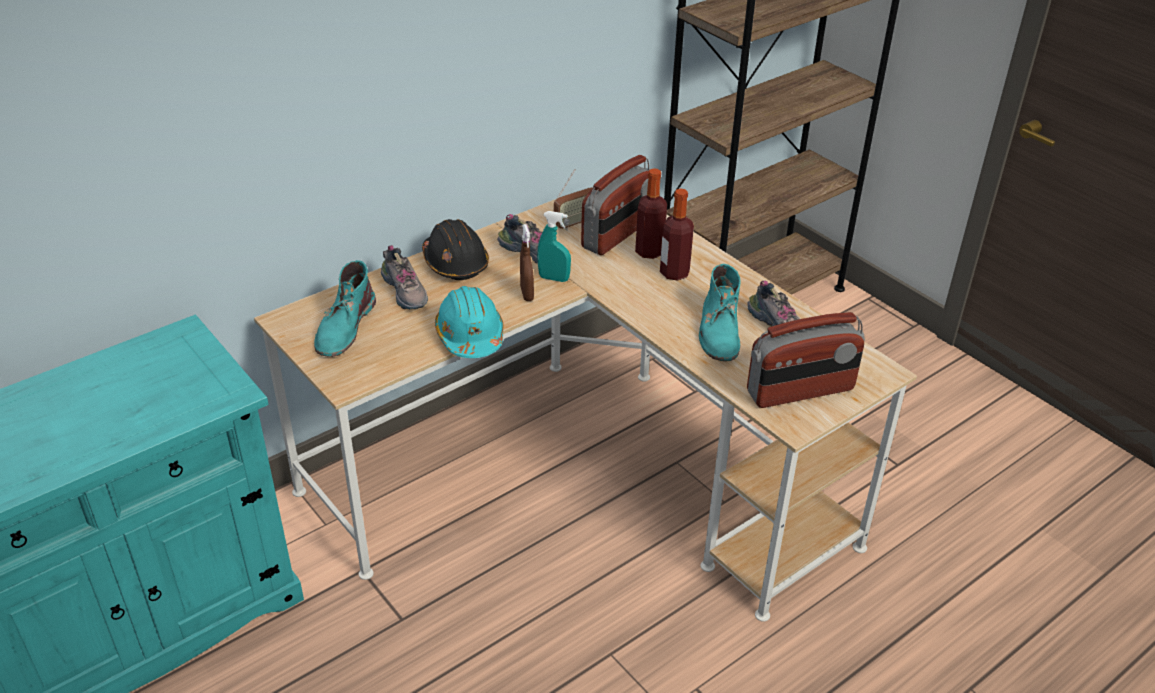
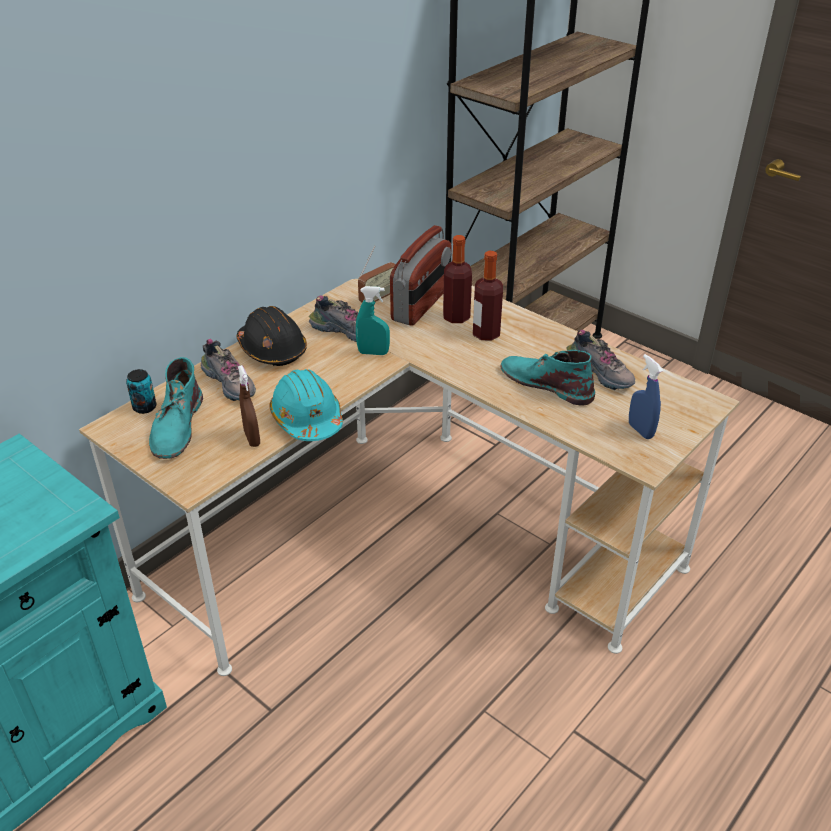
camera: 10 degrees left, 0 degrees up
brown spray bottle [520,224,534,301] -> brown spray bottle moved to [238,365,260,447]
turquoise boot [699,264,741,361] -> turquoise boot turned 135 degrees clockwise [500,350,595,406]
radio [747,312,865,408] -> blue spray bottle [629,354,663,439]
none -> can [126,369,156,414]

